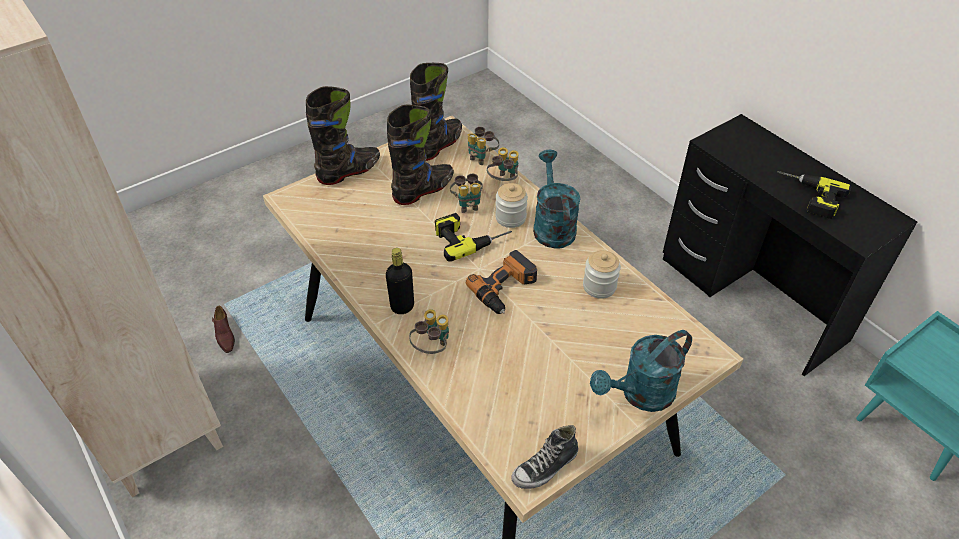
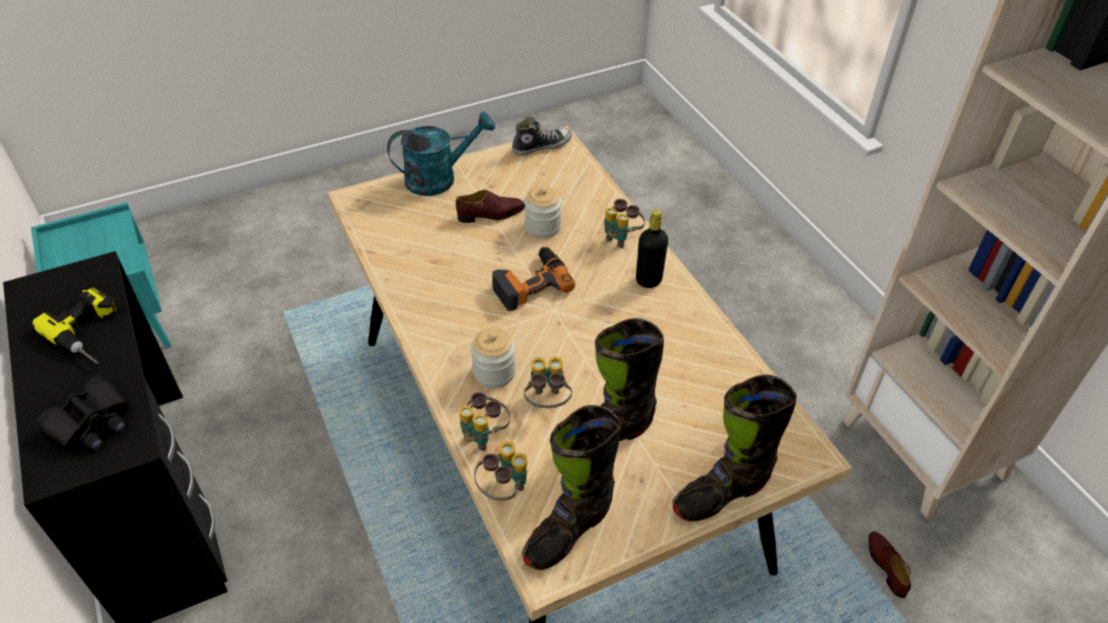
camera: 170 degrees left, 0 degrees up
power drill [435,213,512,262] -> none
turquoise watering can [533,150,581,249] -> none
jar [583,250,621,299] -> jar moved to [524,186,562,238]
none -> black binoculars [37,376,129,451]
none -> brown shoe [456,190,525,223]

